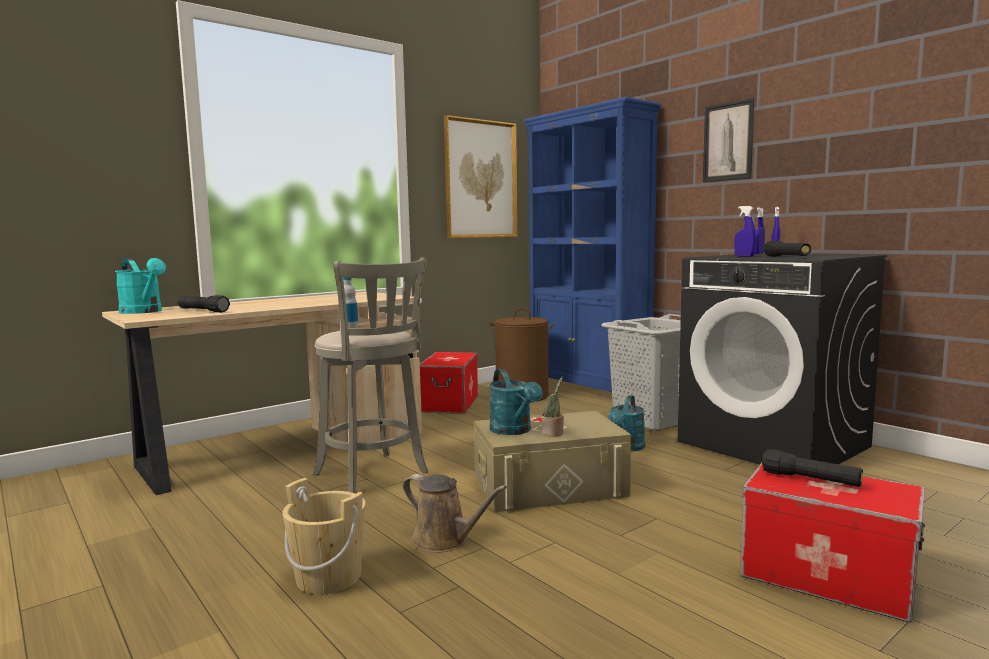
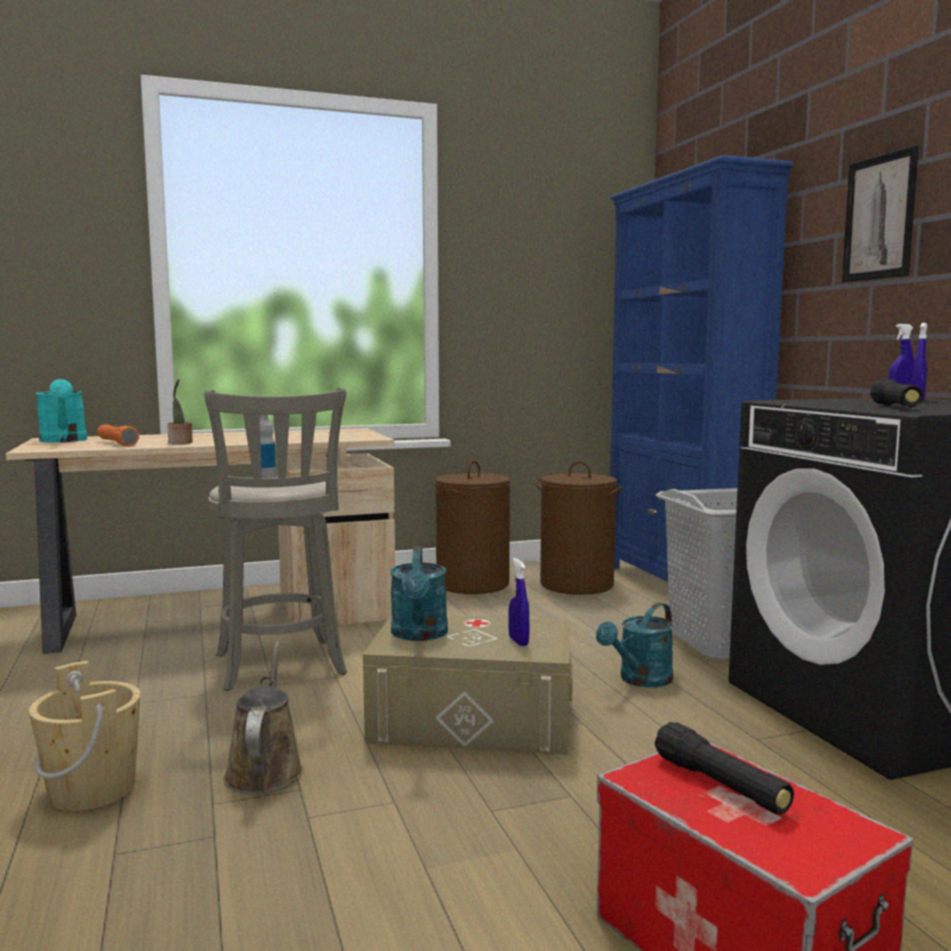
camera: 20 degrees right, 0 degrees up
black flashlight [178,295,230,312] -> orange flashlight [97,424,139,447]
brown watering can [403,474,507,553] -> brown watering can turned 150 degrees counterclockwise [223,642,304,794]
storage box [420,352,478,414] -> brown laundry basket [435,461,511,594]
picture [444,115,517,238] -> none
potted plant [542,376,564,436] -> potted plant moved to [167,379,193,444]
blue spray bottle [734,206,756,257] -> blue spray bottle moved to [509,558,530,646]

